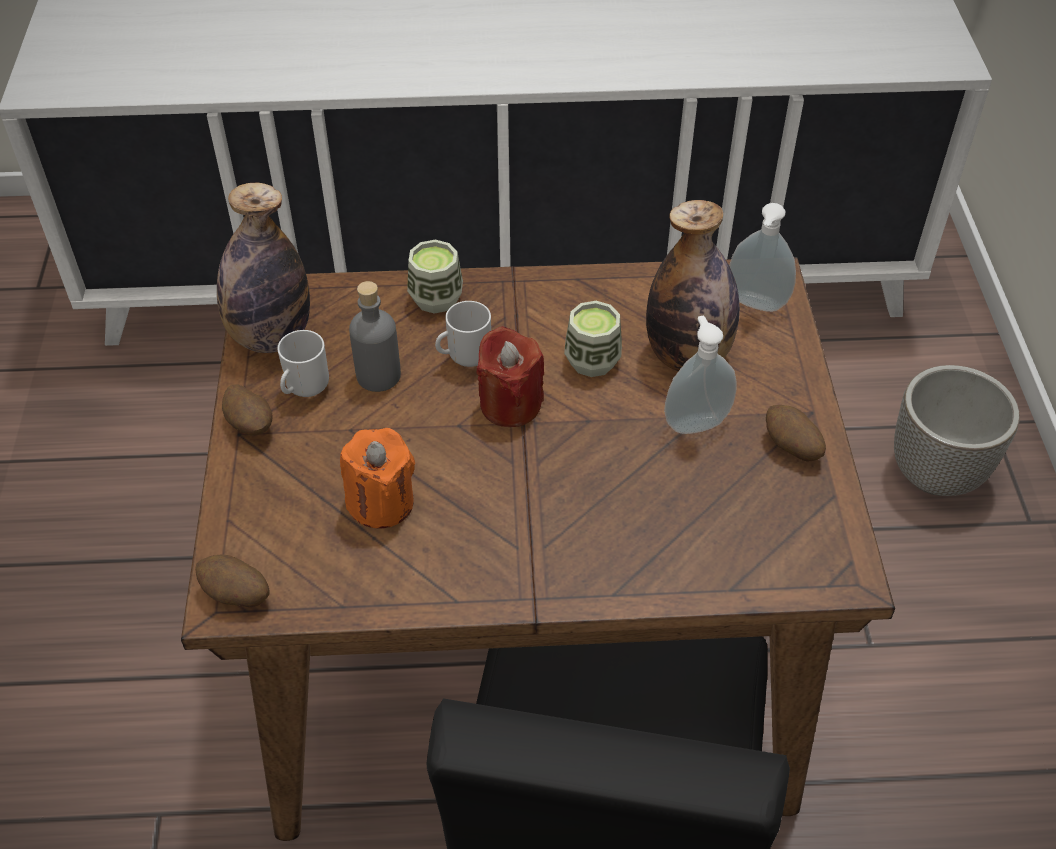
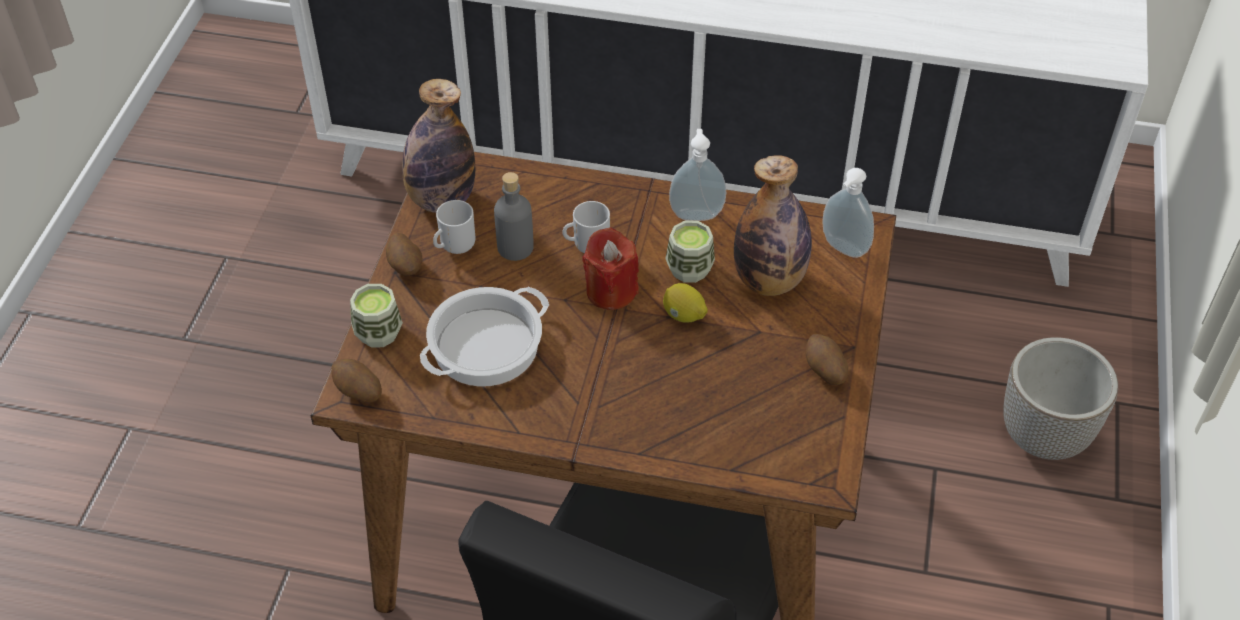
camera: 15 degrees right, 0 degrees up
orange candle [340,428,415,529] -> cooking pot [420,287,549,387]
cup [407,240,463,314] -> cup moved to [350,284,403,347]
soap dispenser [664,315,737,434] -> soap dispenser moved to [669,129,726,221]
none -> lemon [663,283,708,323]

